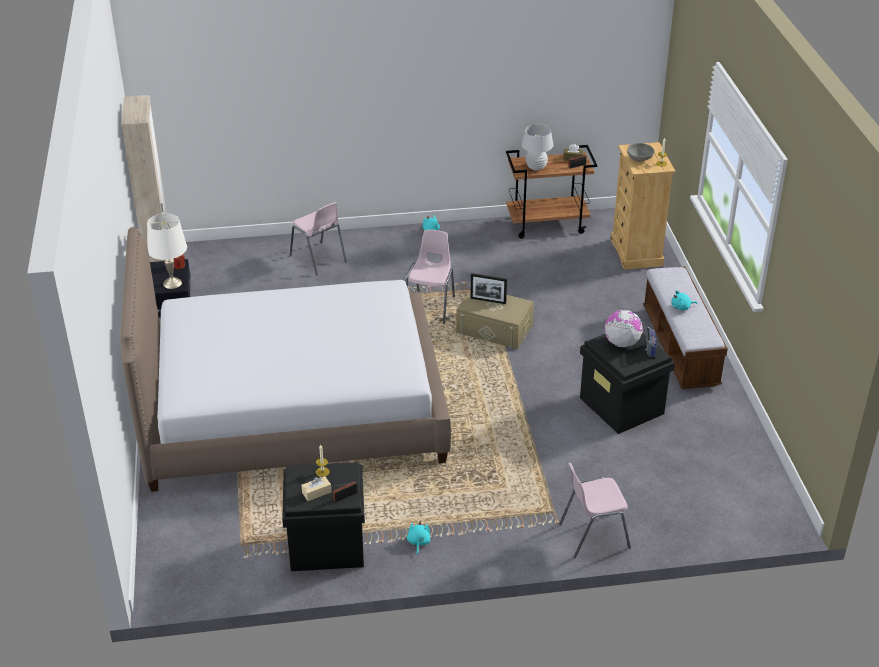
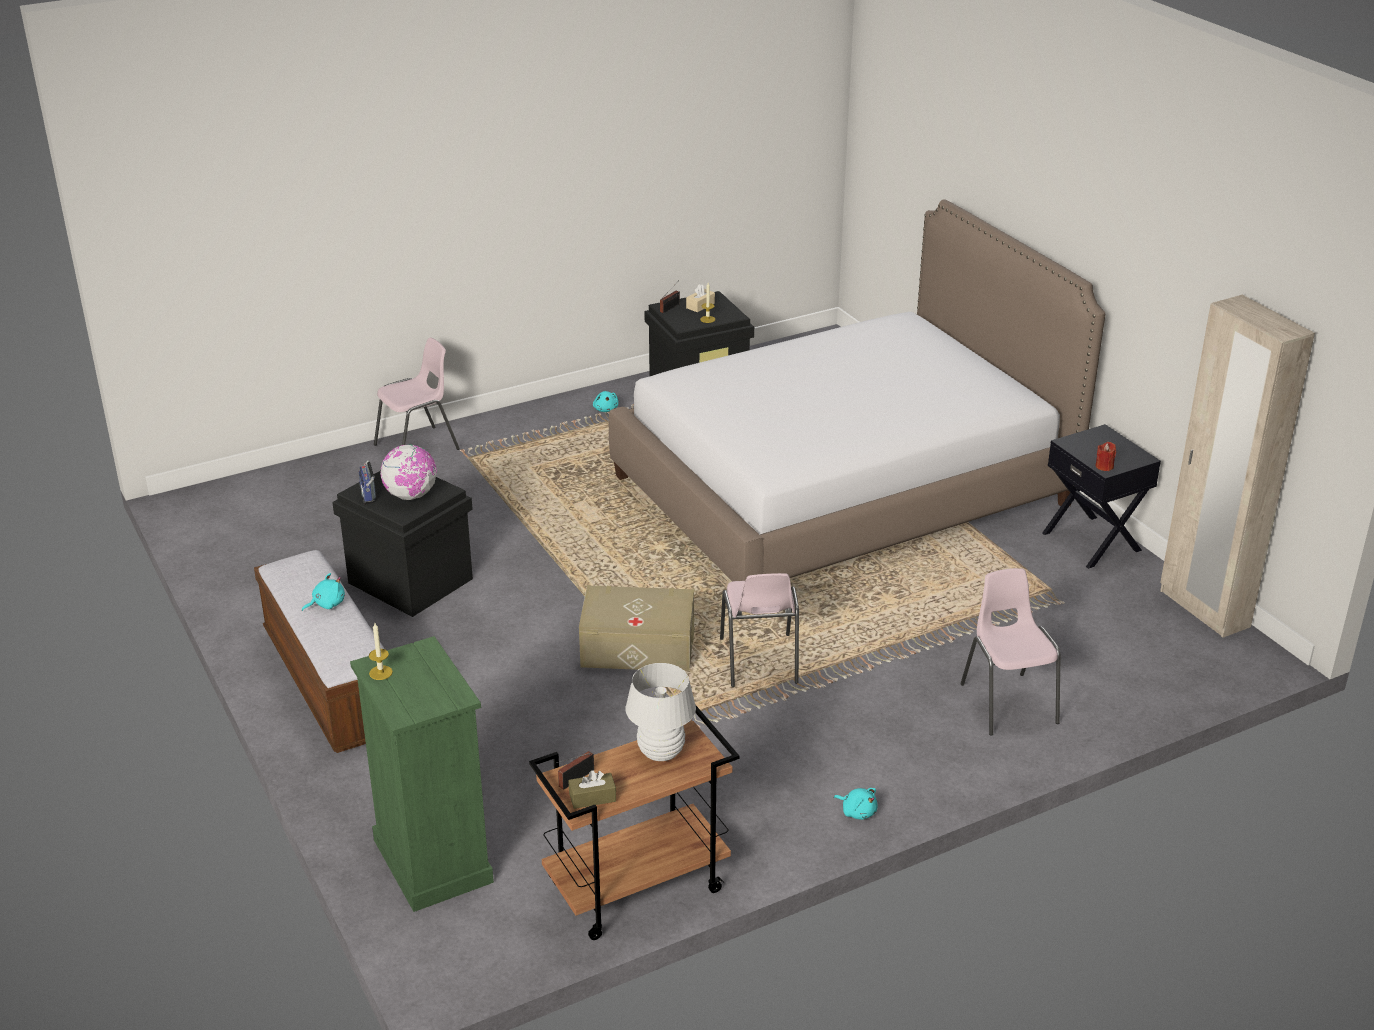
camera: 160 degrees right, 5 degrees down
white table lamp [147,213,187,289] -> none
pink chair [290,202,347,275] -> pink chair turned 45 degrees clockwise [960,568,1060,736]
picture frame [470,273,507,304] -> none
beige dresser [611,142,675,270] -> green dresser [350,636,494,912]
grey bowl [627,143,655,162] -> none

